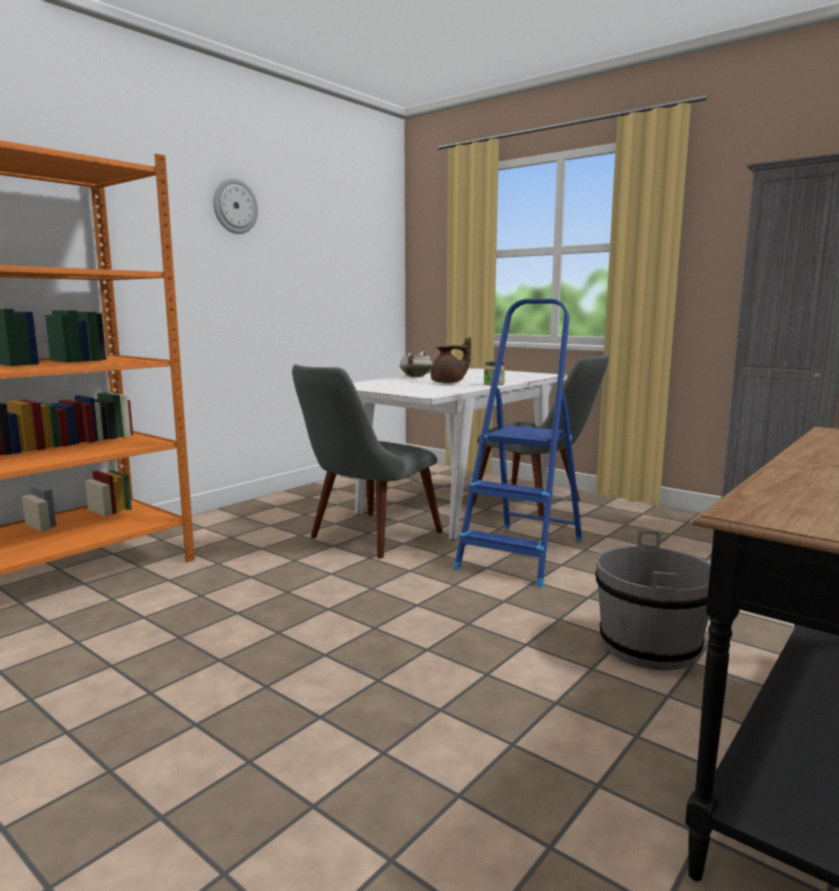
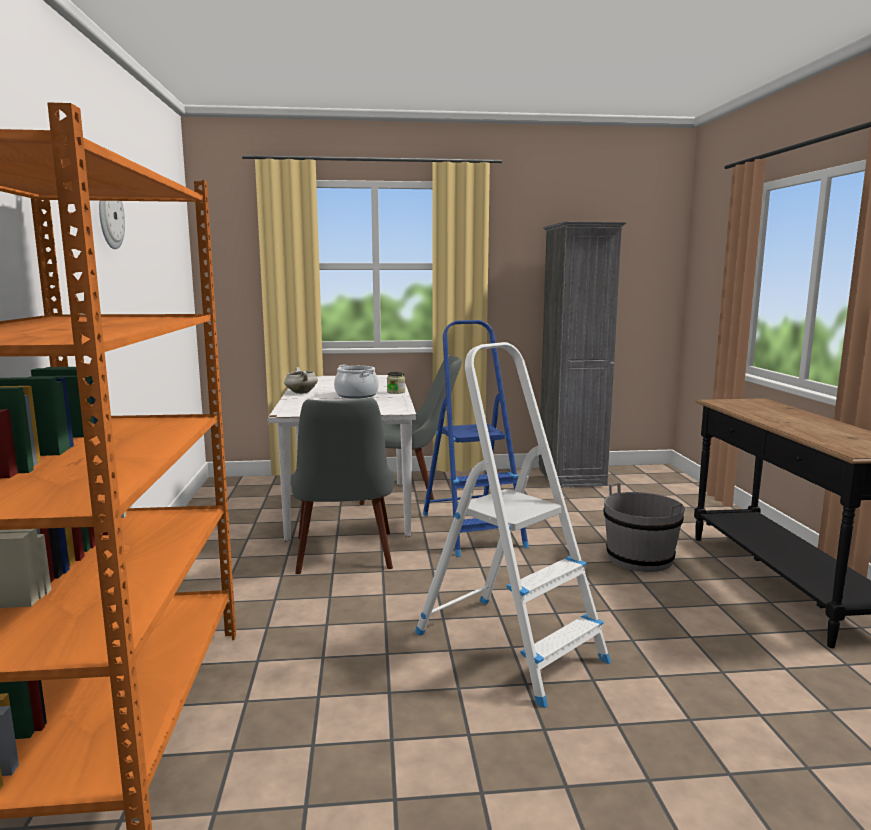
camera: 45 degrees left, 0 degrees up
brown teapot [431,337,471,383] -> cooking pot [334,365,379,399]
none -> white step ladder [415,342,611,708]

